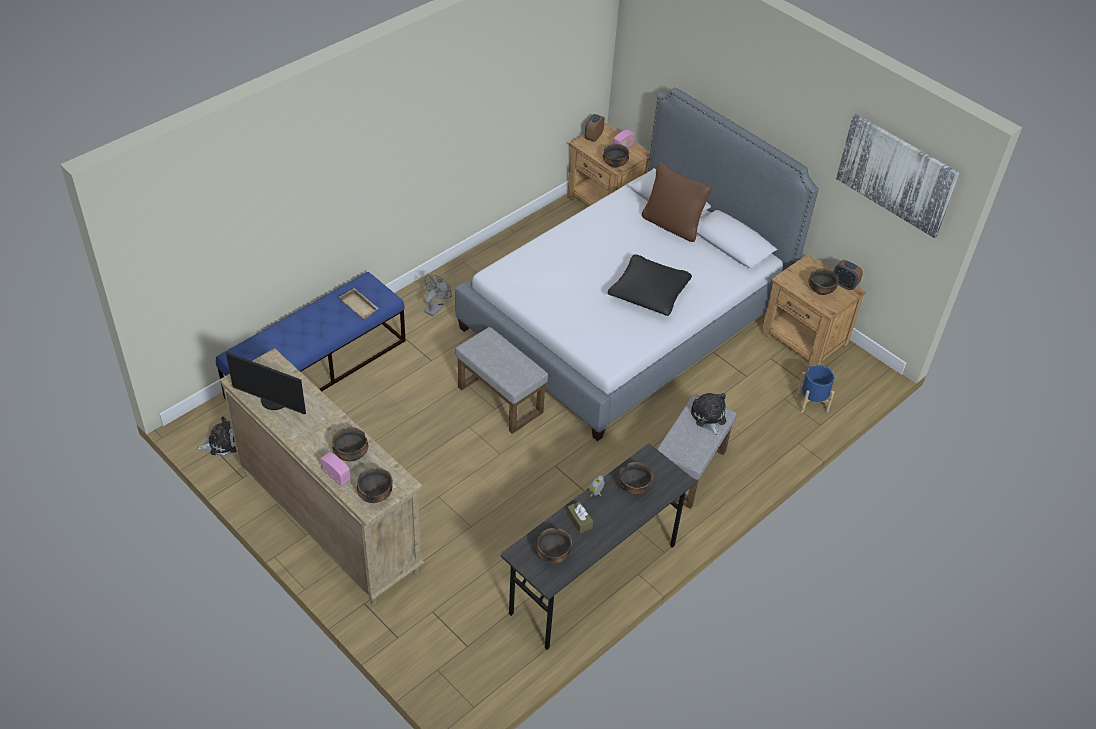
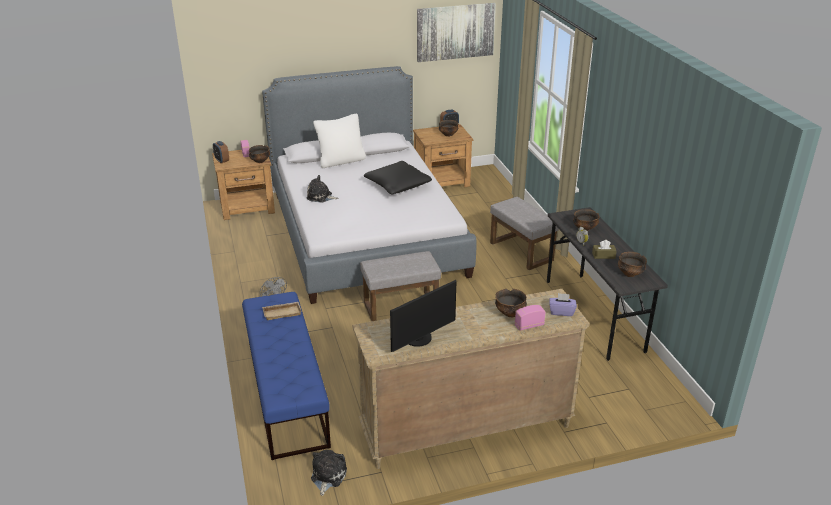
camera: 60 degrees left, 15 degrees down
bowl [357,467,393,503] -> purple tissue box [549,293,577,316]
brown pillow [642,162,712,242] -> white pillow [313,114,366,168]
plush toy [691,393,726,436] -> plush toy moved to [307,175,338,203]
blue planter [797,365,835,413] -> none

